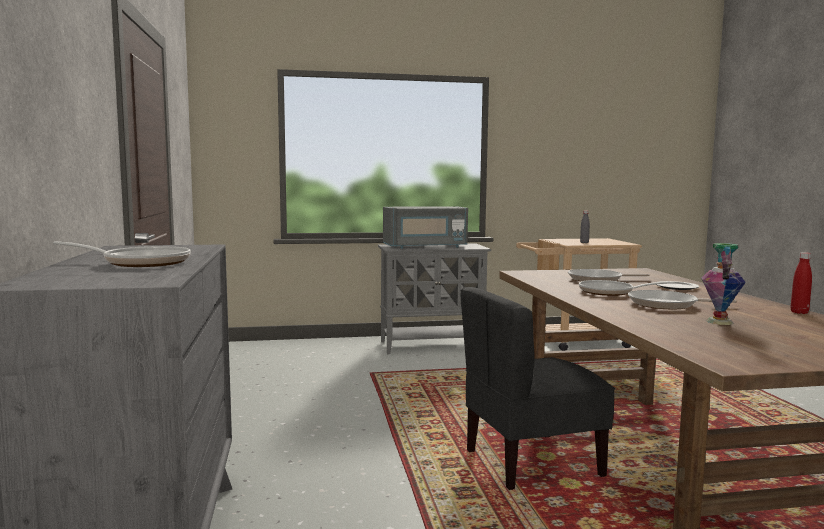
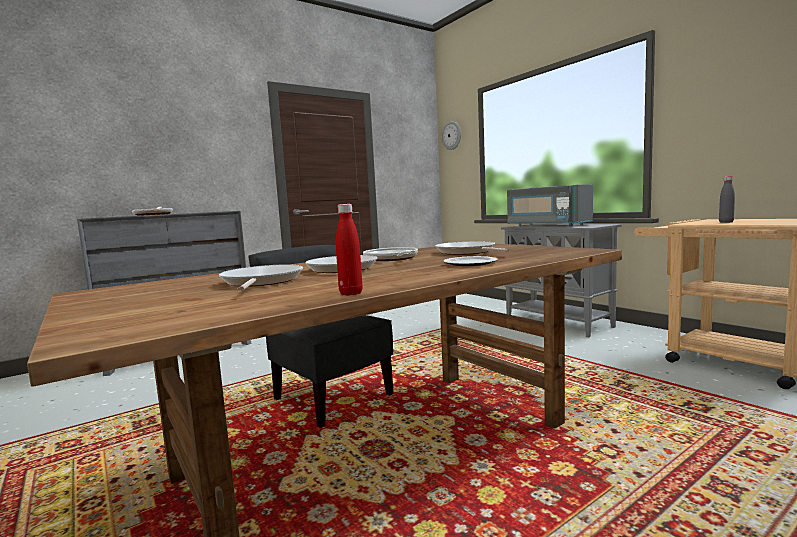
camera: 65 degrees right, 0 degrees up
vase [701,243,746,325] -> frying pan [219,264,303,291]
none -> wall clock [442,121,461,150]

